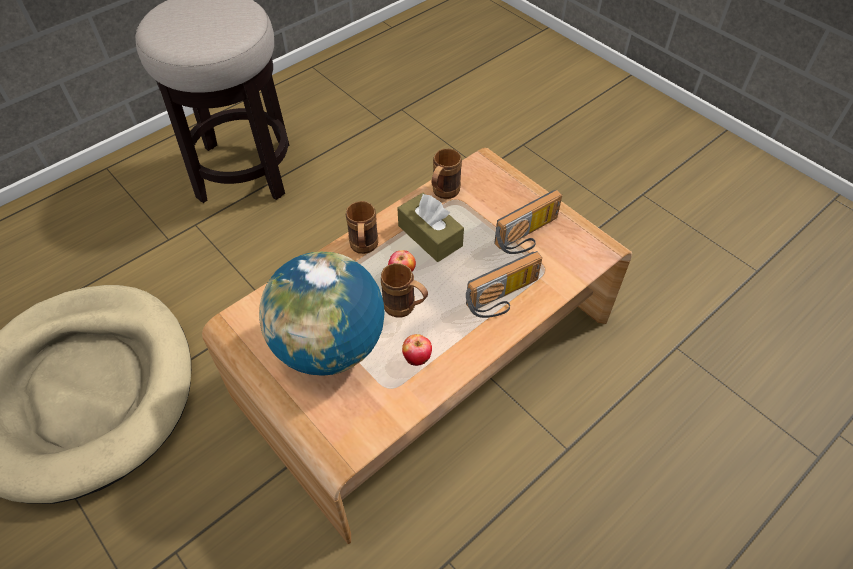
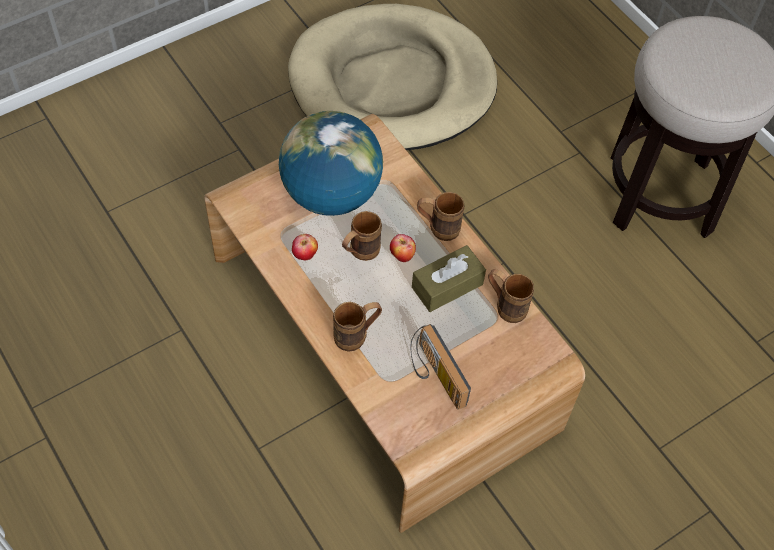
camera: 95 degrees right, 5 degrees up
radio [466,251,542,318] -> brown mug [333,302,382,352]

